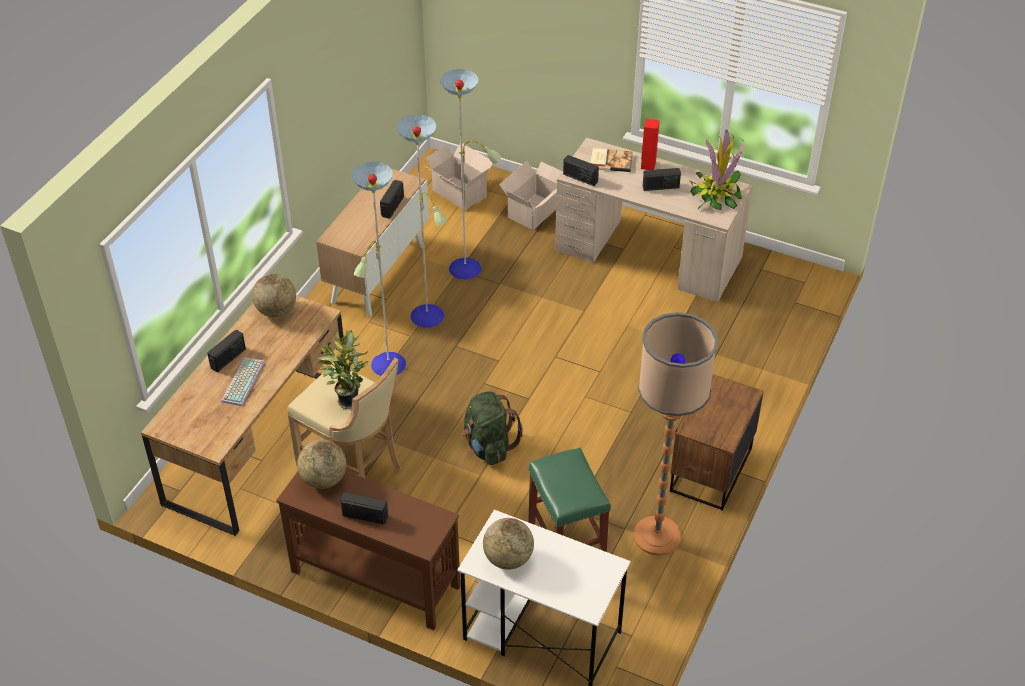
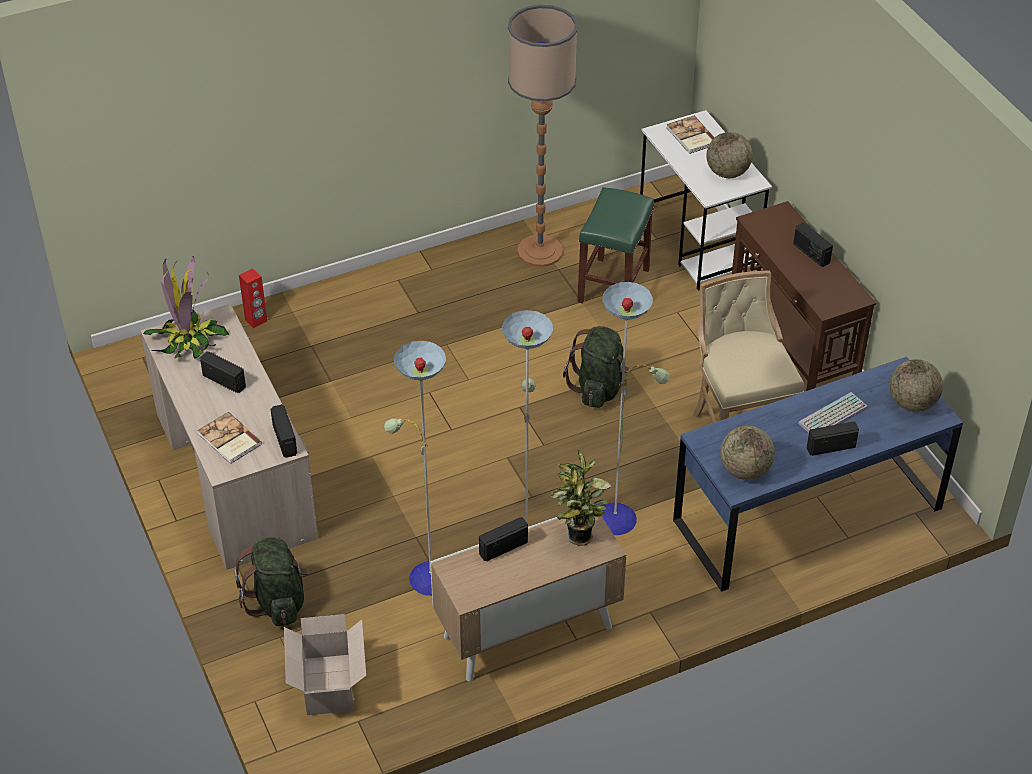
camera: 140 degrees left, 0 degrees up
brown desk [141,296,347,536] -> blue desk [673,356,963,592]
globe [297,440,347,489] -> globe moved to [890,359,943,412]
potted plant [317,330,368,409] -> potted plant moved to [549,448,611,546]
cardboard box [499,161,562,230] -> green backpack [234,537,308,626]
red speaker [641,119,660,170] -> red speaker moved to [239,269,267,328]
brown nightstand [670,374,764,511] -> none
none -> book [667,116,715,154]

